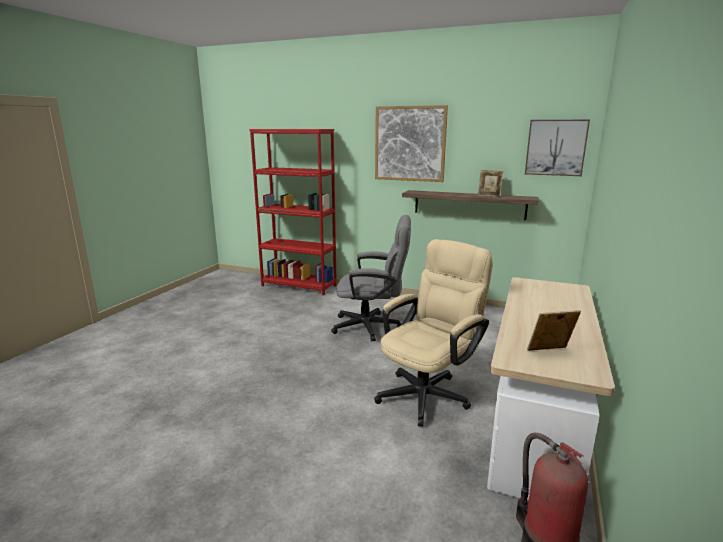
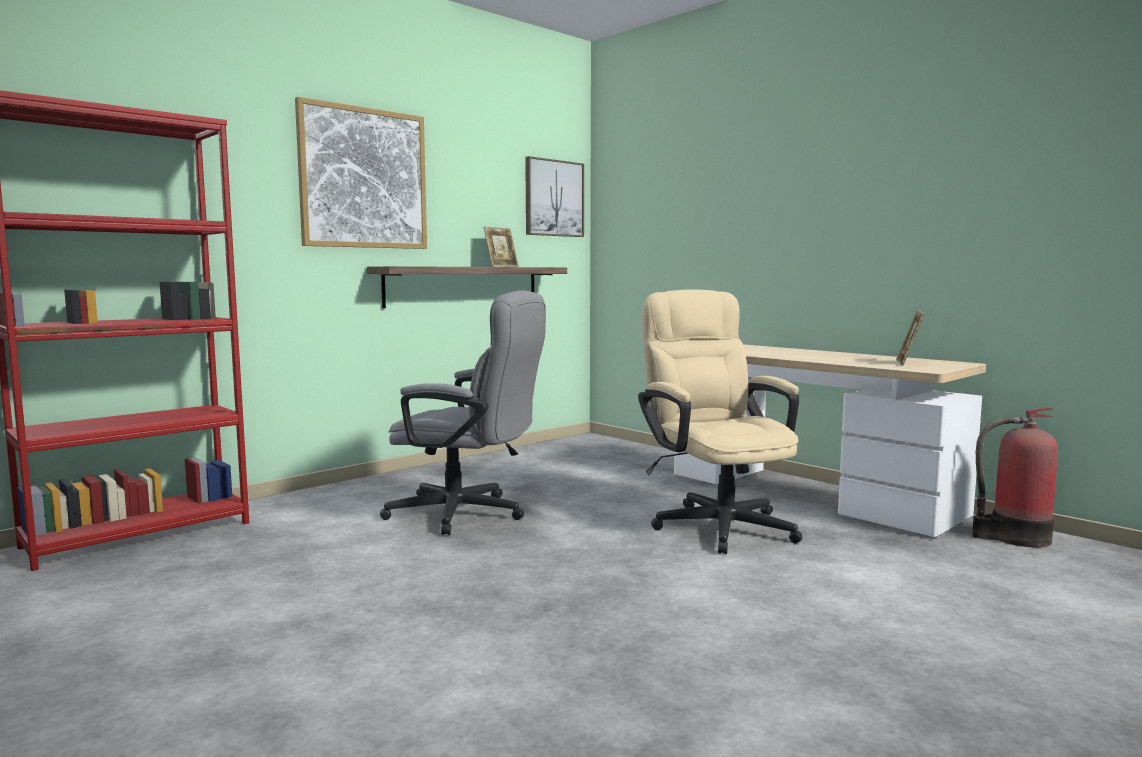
camera: 65 degrees left, 10 degrees down
grey office chair [331,215,411,341] -> grey office chair turned 75 degrees clockwise [380,290,546,535]

